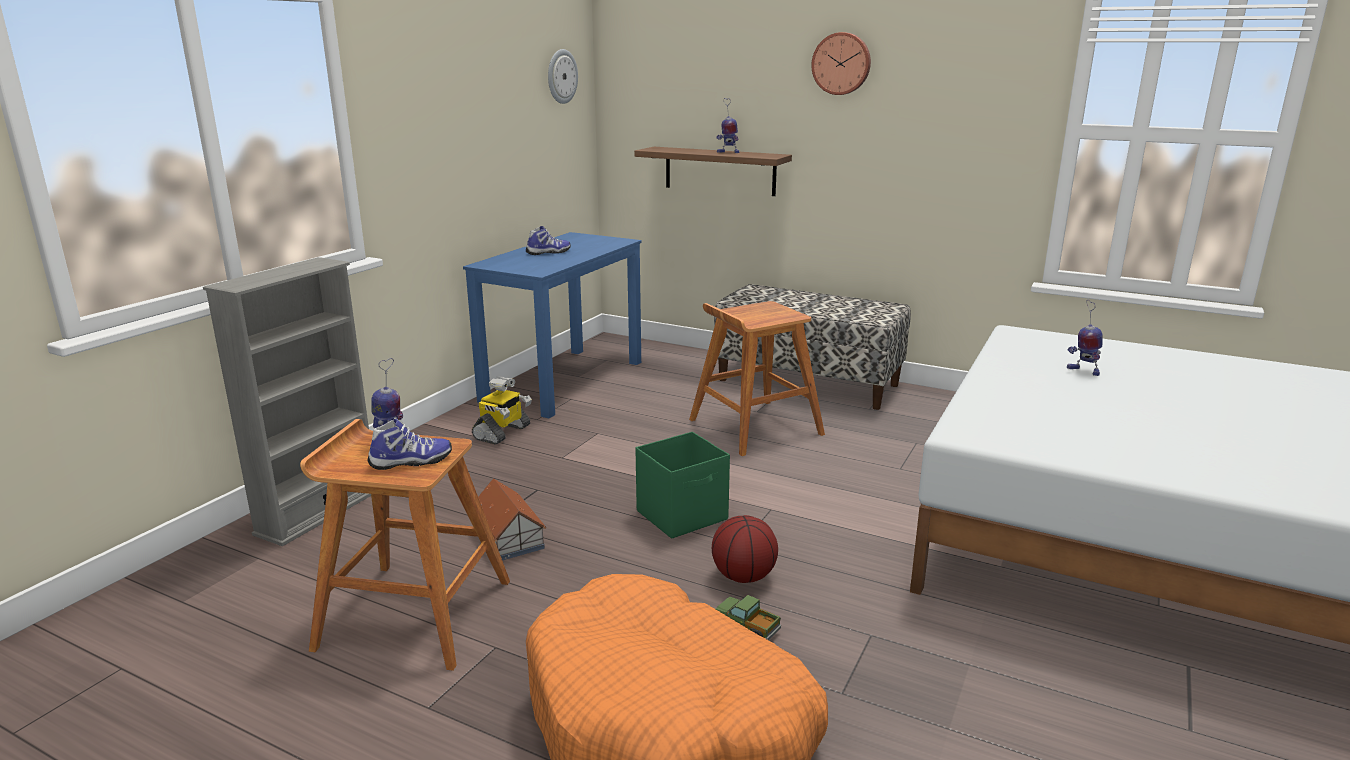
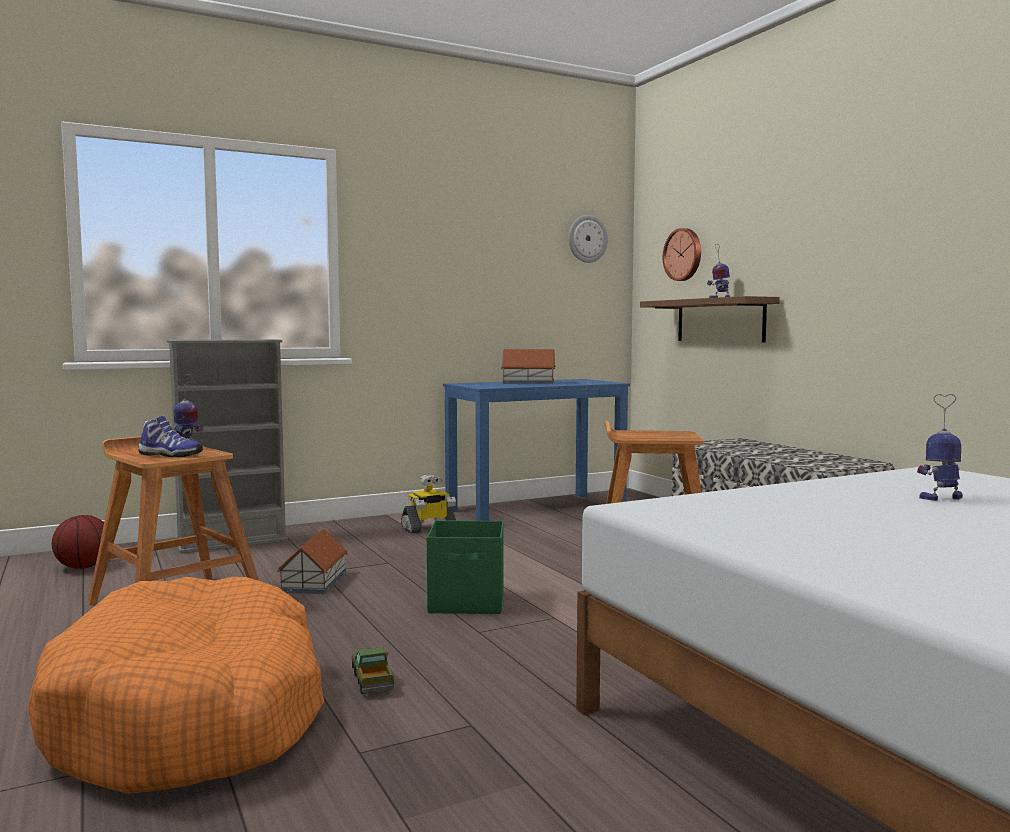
camera: 35 degrees right, 15 degrees down
shoe [526,226,571,255] -> toy house [501,349,556,384]
basketball [712,515,778,583] -> basketball moved to [52,515,104,569]
wall clock [811,32,871,95] -> wall clock moved to [663,228,701,281]
toy robot [1067,300,1103,376] -> toy robot turned 90 degrees clockwise [917,394,963,501]

